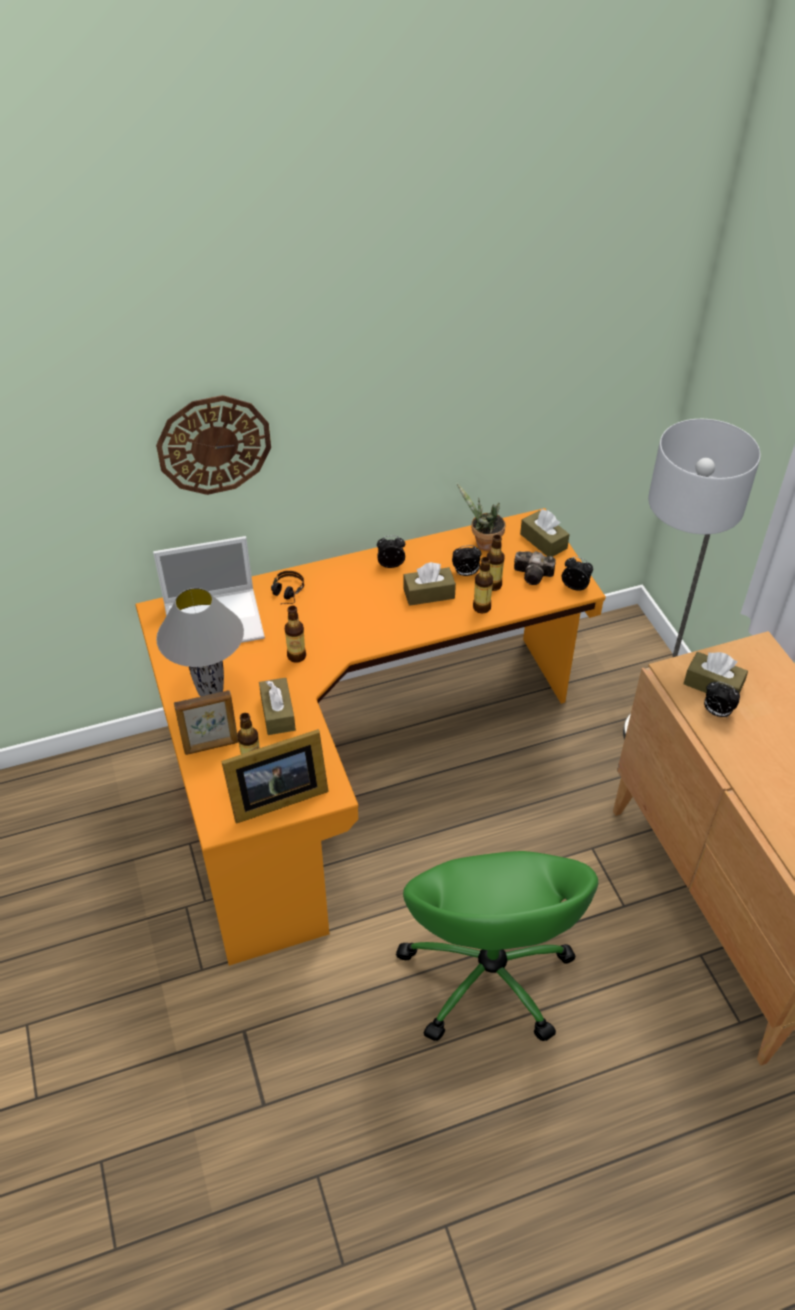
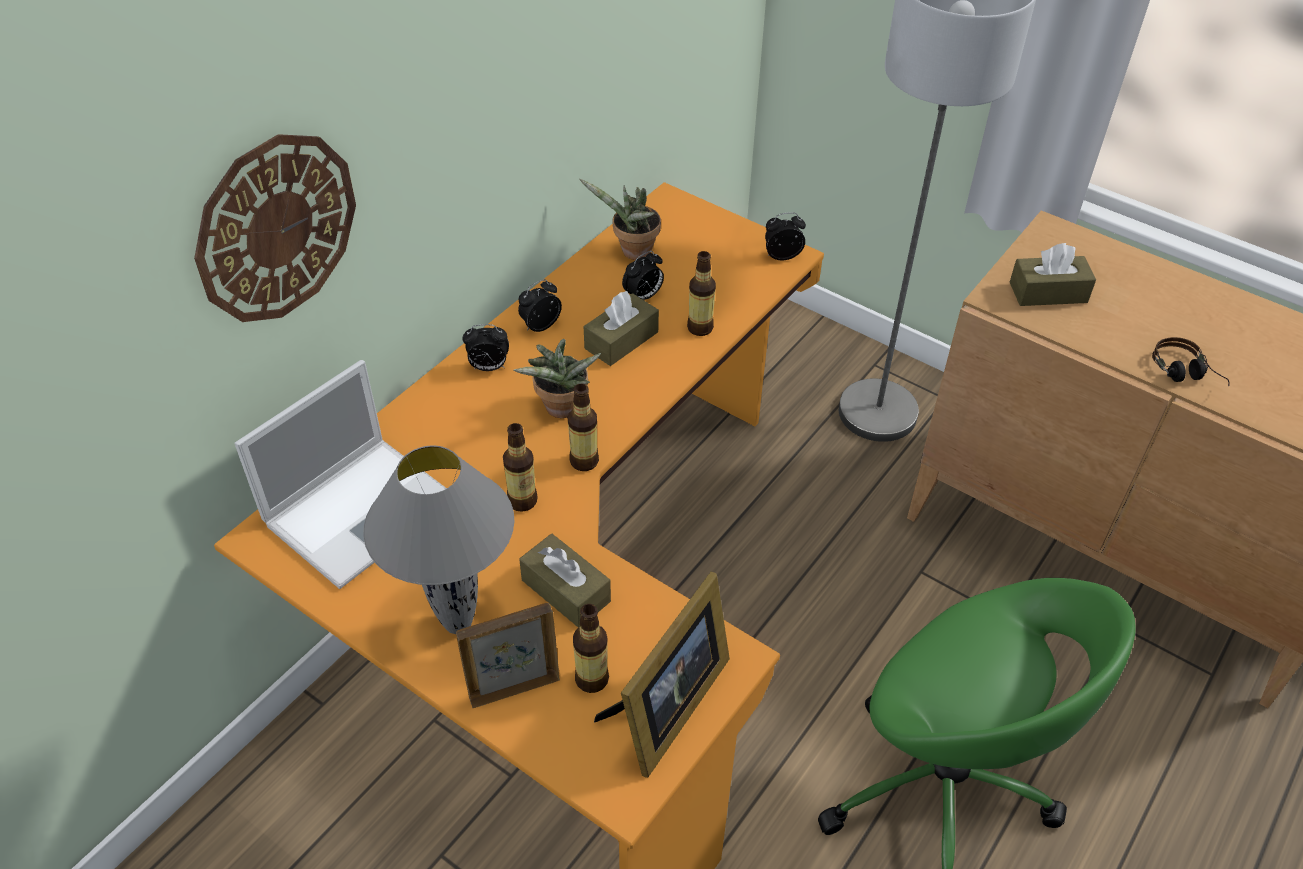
camera: 35 degrees left, 0 degrees up
picture frame [174,690,238,755] -> picture frame turned 150 degrees counterclockwise [456,603,560,709]
headphones [271,571,304,604] -> headphones moved to [1152,337,1230,386]
bottle [487,535,505,591] -> bottle moved to [568,383,599,471]
camera [514,551,556,585] -> none
brown tissue box [520,509,570,557] -> none
alarm clock [704,682,740,718] -> alarm clock moved to [462,324,509,371]
none -> potted plant [514,339,601,418]

